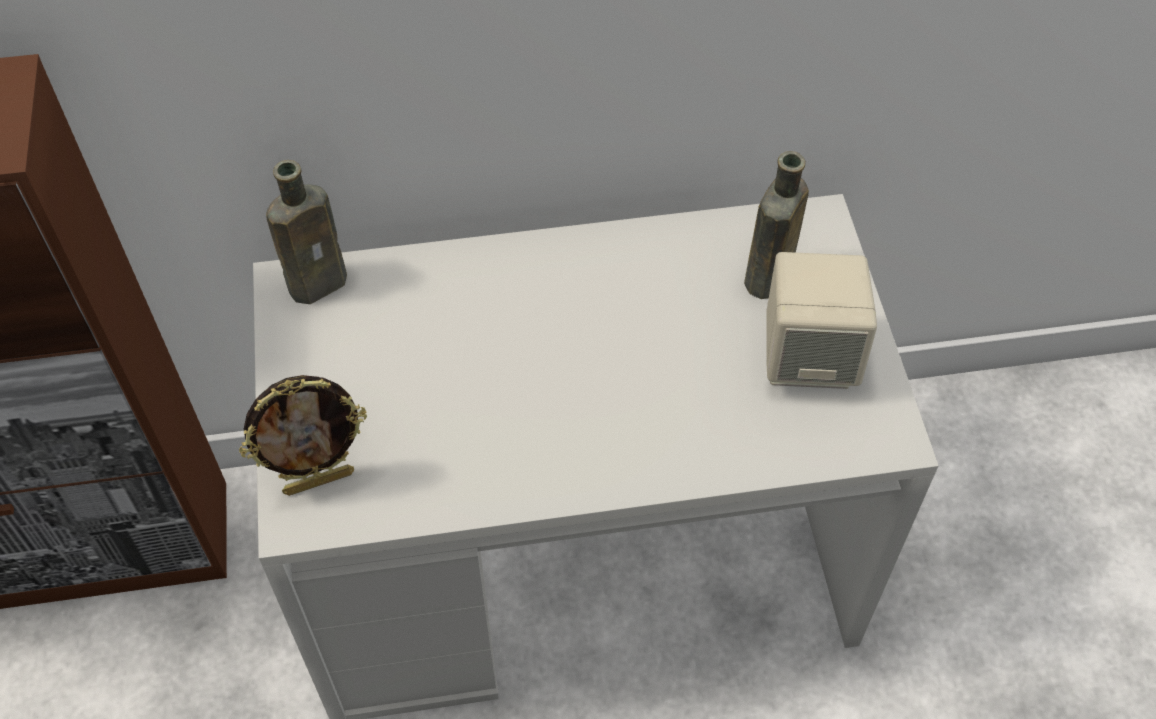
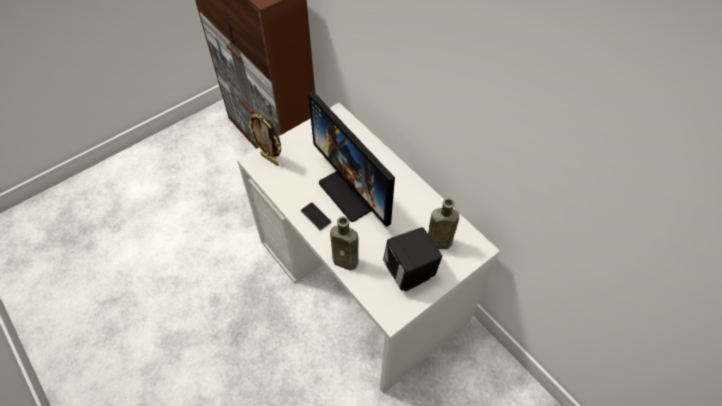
camera: 60 degrees right, 0 degrees up
brown bottle [266,160,347,304] -> brown bottle moved to [330,217,359,271]
beige speaker [766,252,877,389] -> black speaker [383,227,442,291]
none -> phone [301,203,332,231]
none -> monitor [308,91,395,227]

